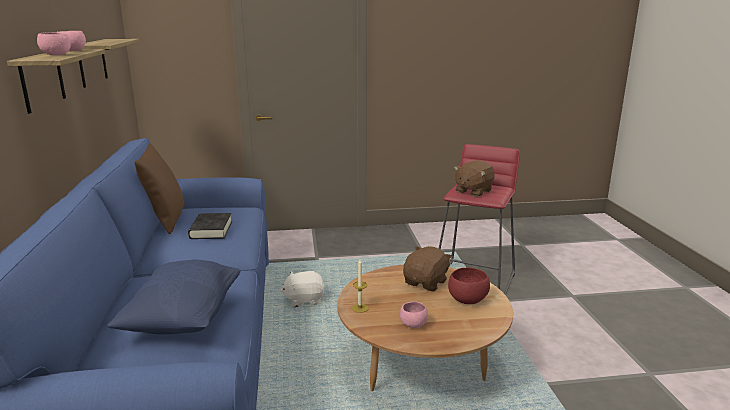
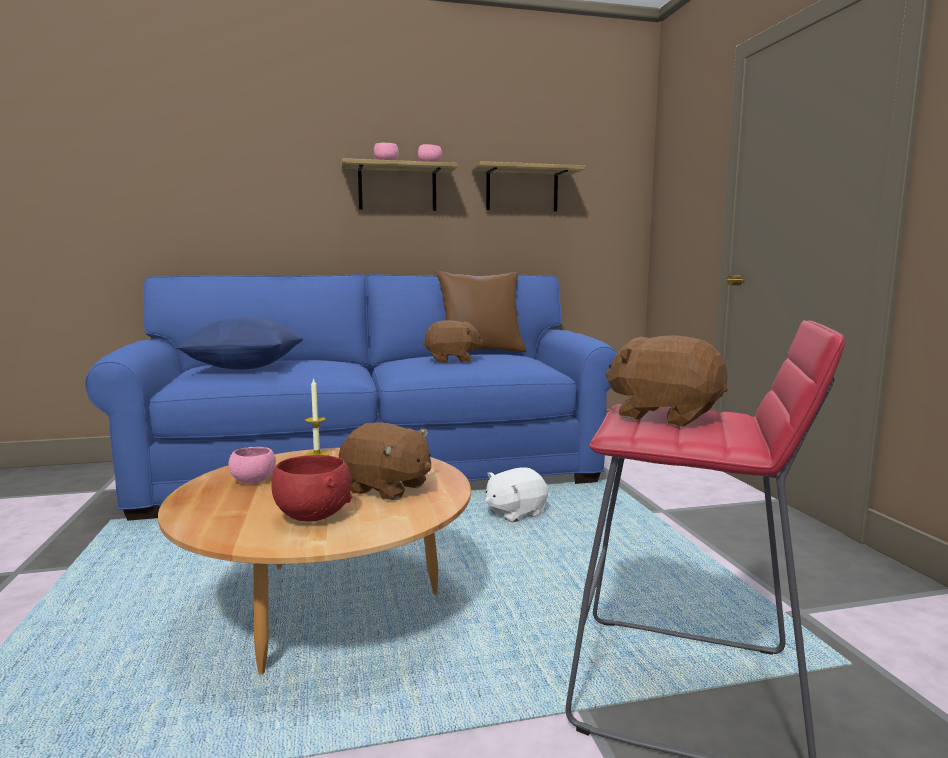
camera: 85 degrees right, 10 degrees down
black book [188,213,232,239] -> brown plush toy [423,320,483,363]
white plush toy [280,271,325,307] -> white plush toy turned 105 degrees counterclockwise [485,467,548,523]

